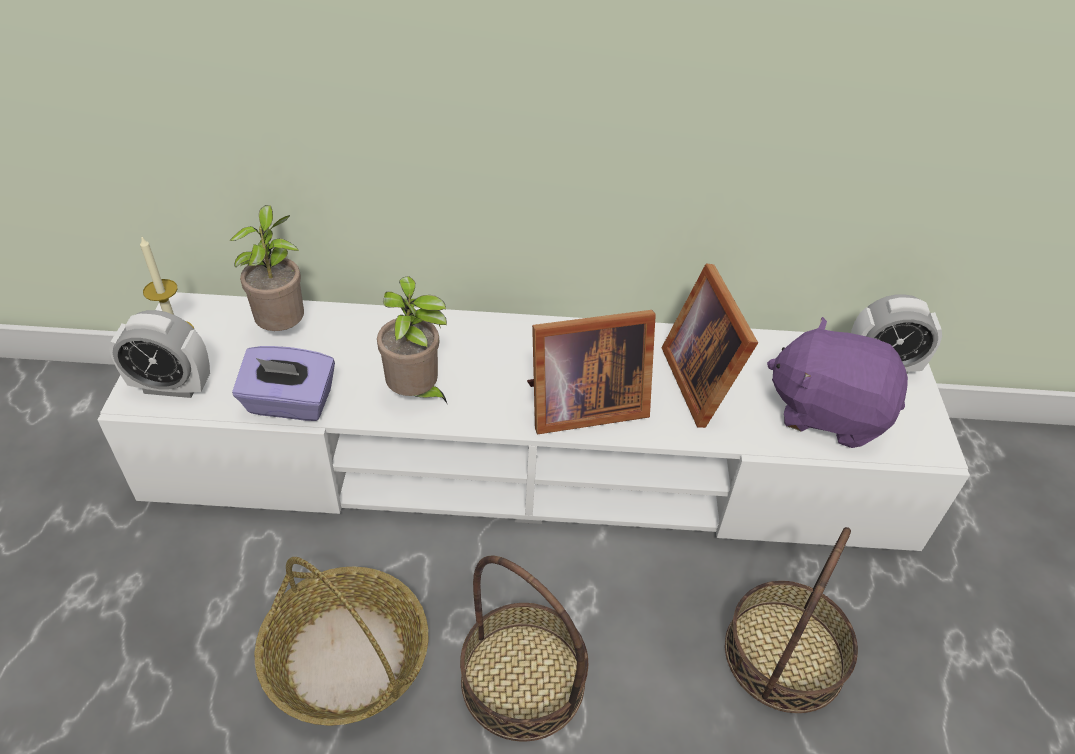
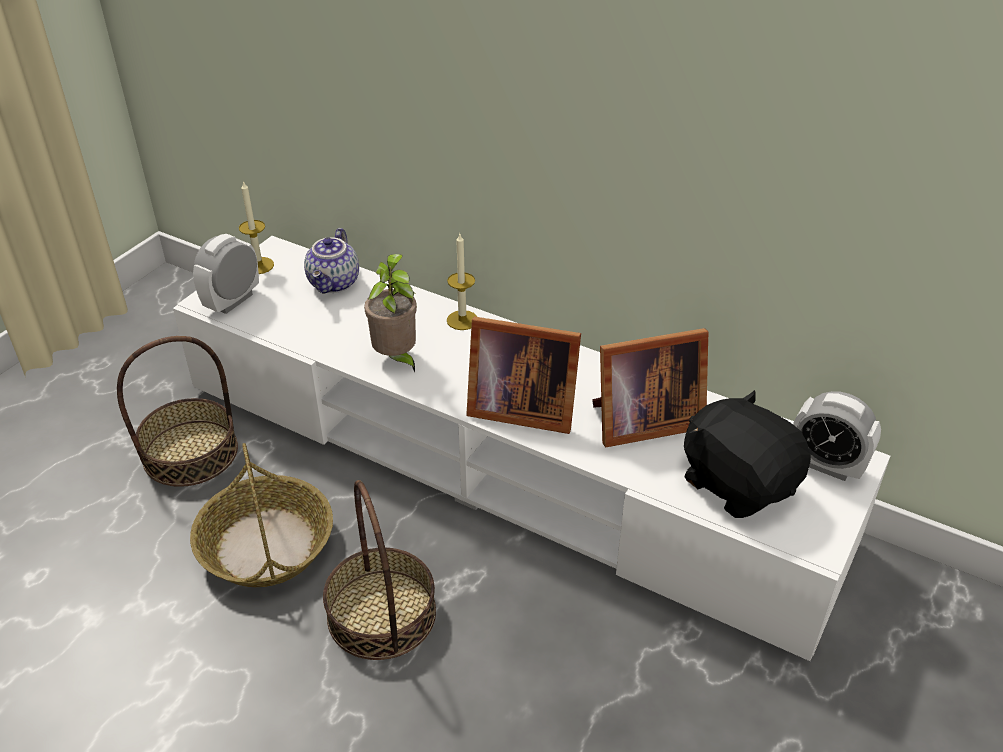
camera: 30 degrees right, 5 degrees down
alarm clock [109,310,210,398] -> alarm clock turned 90 degrees clockwise [193,234,259,314]
potted plant [229,205,304,331] -> teapot [304,228,359,294]
purple tissue box [232,346,335,421] -> none
picture frame [662,263,758,428] -> picture frame turned 120 degrees counterclockwise [592,328,708,447]
basket [725,527,858,713] -> basket moved to [117,336,238,487]
purple plush toy [767,317,908,448] -> black plush toy [684,390,811,518]
none -> candle [447,234,477,330]

